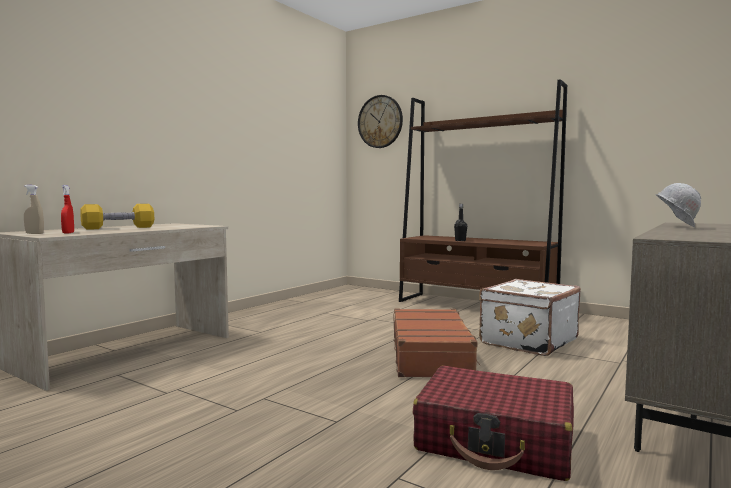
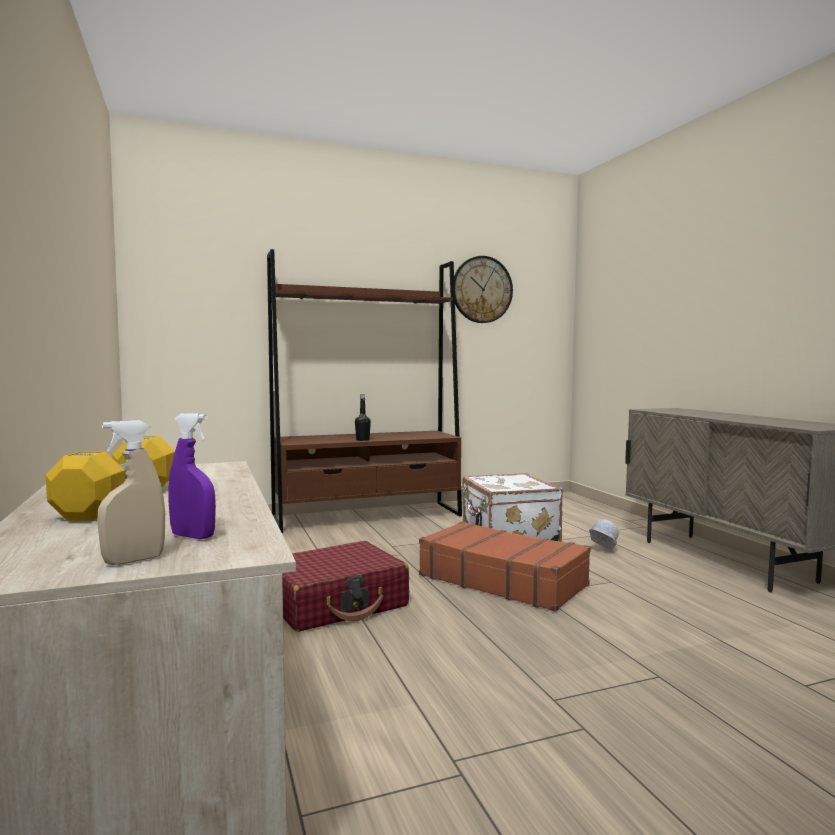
camera: 55 degrees left, 0 degrees up
red spray bottle [61,185,74,234] -> purple spray bottle [169,413,216,539]
wall clock [358,95,403,148] -> wall clock moved to [454,256,513,323]
red suitcase [413,365,574,481] -> red suitcase moved to [282,541,409,632]
white hard hat [656,183,701,227] -> white hard hat moved to [589,519,619,549]

